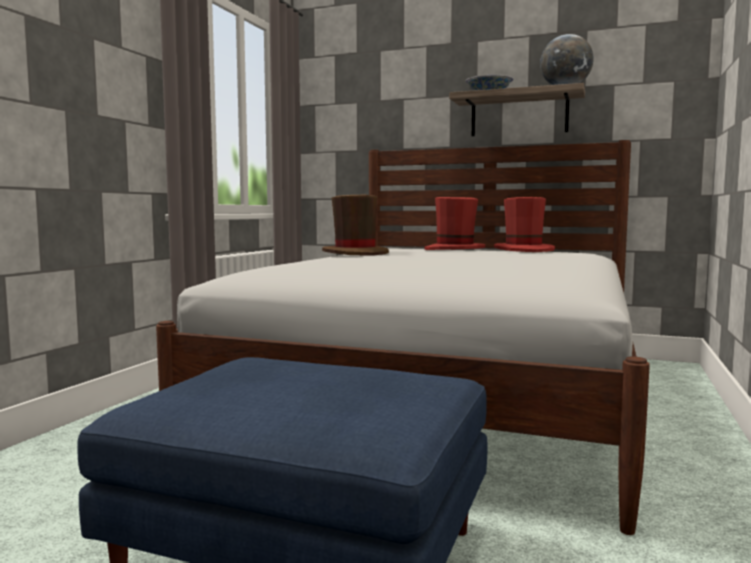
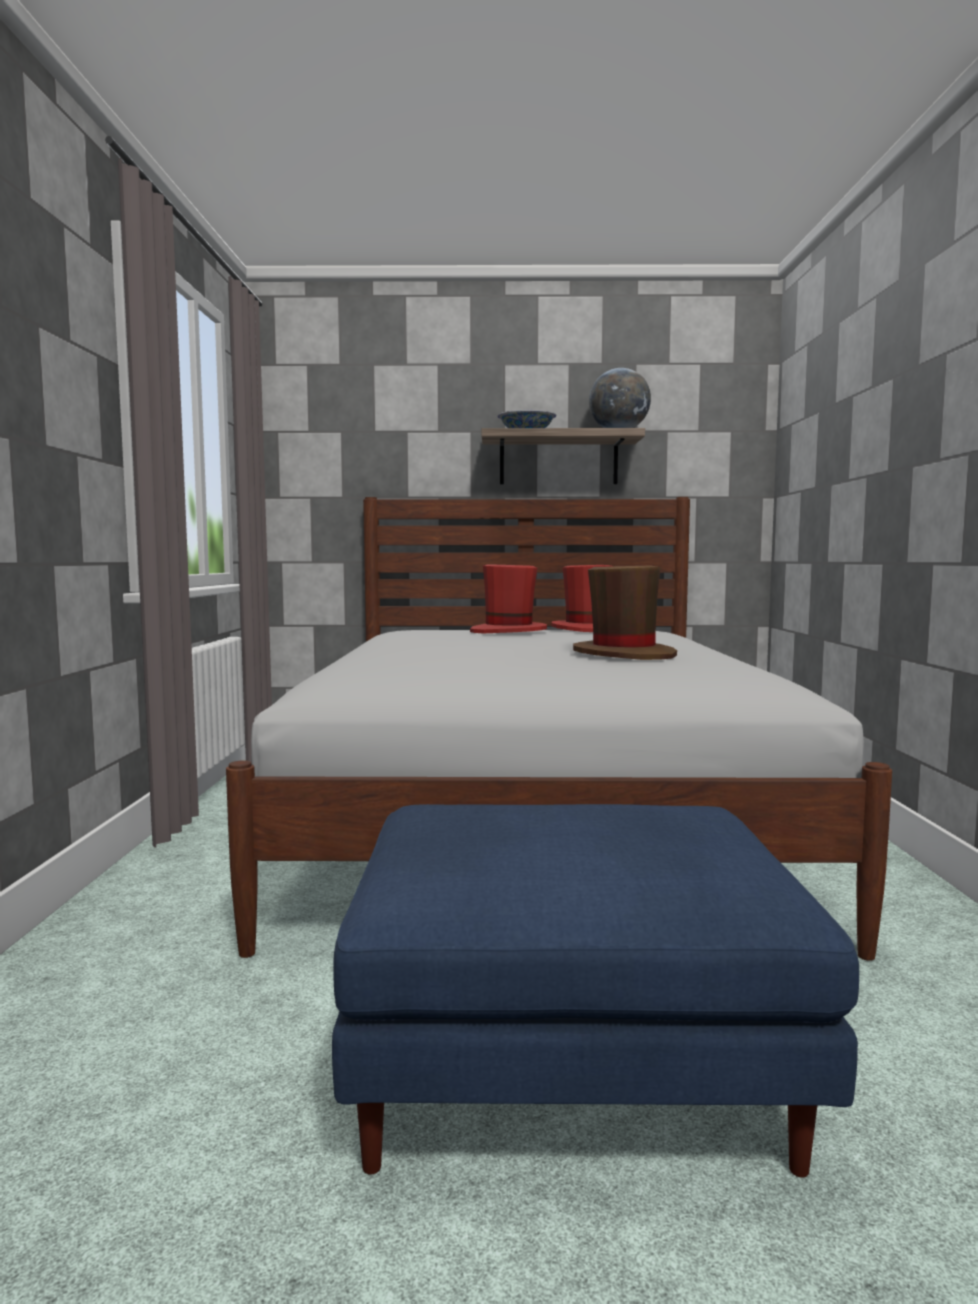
camera: 20 degrees left, 0 degrees up
brown hat [322,195,389,255] -> brown hat moved to [573,565,677,660]

